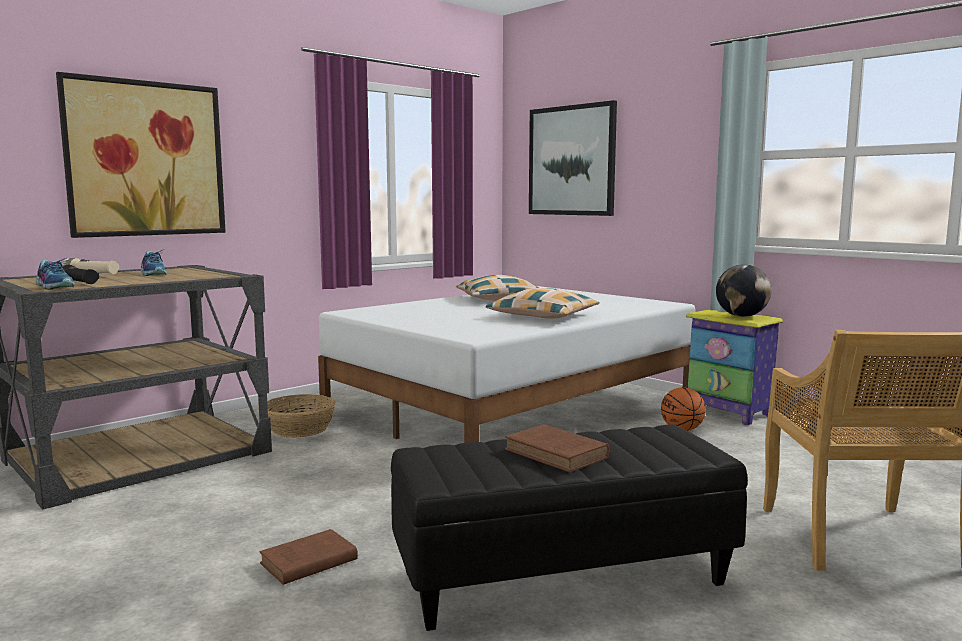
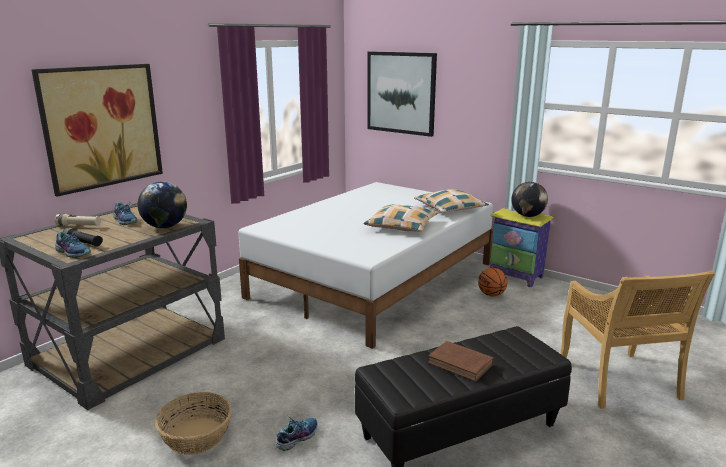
camera: 10 degrees left, 10 degrees up
brown book [260,529,358,585] -> shoe [276,416,317,451]
basket [267,394,335,438] -> basket moved to [155,392,232,455]
pillow [456,275,539,301] -> pillow moved to [414,189,489,213]
none -> globe [138,182,187,228]

